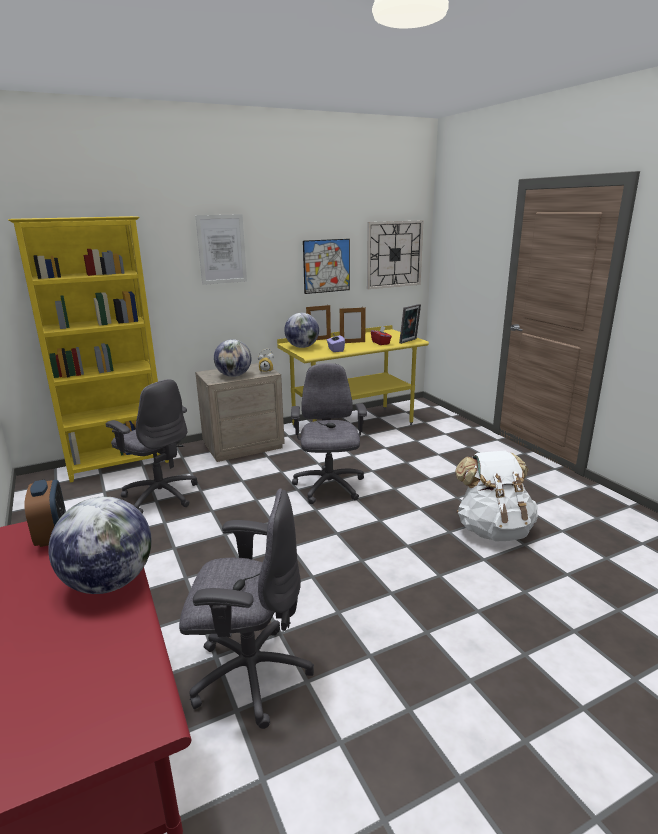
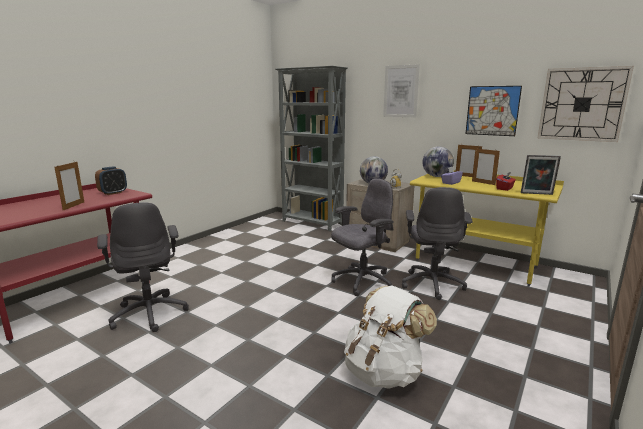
camera: 60 degrees right, 5 degrees down
yellow bookcase [8,216,169,483] -> grey bookcase [276,66,348,232]
globe [48,497,152,594] -> picture frame [54,162,84,210]
grey office chair [106,379,198,514] -> grey office chair moved to [402,187,473,300]

